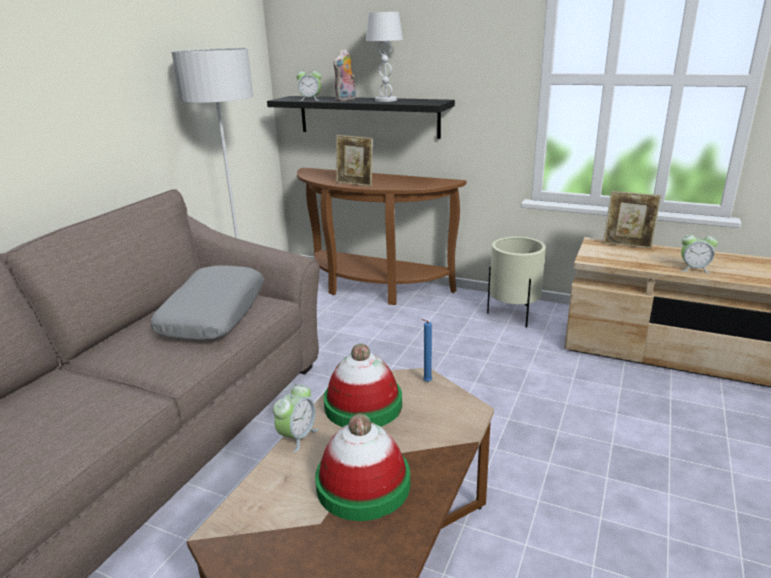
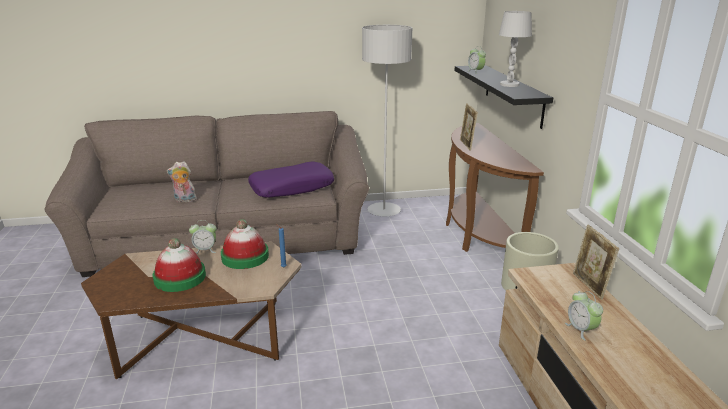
camera: 55 degrees right, 0 degrees up
grey pillow [151,265,264,340] -> purple pillow [248,162,334,198]
plush toy [333,49,356,101] -> plush toy moved to [167,161,198,202]

